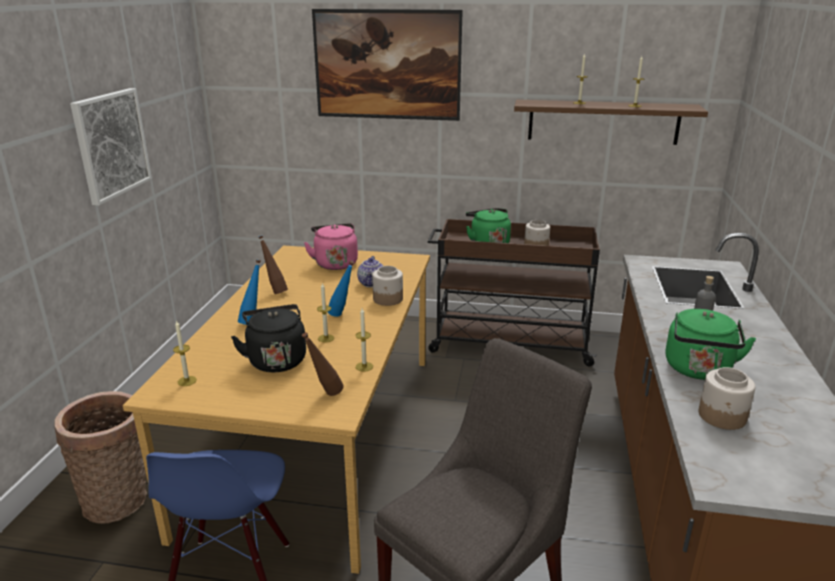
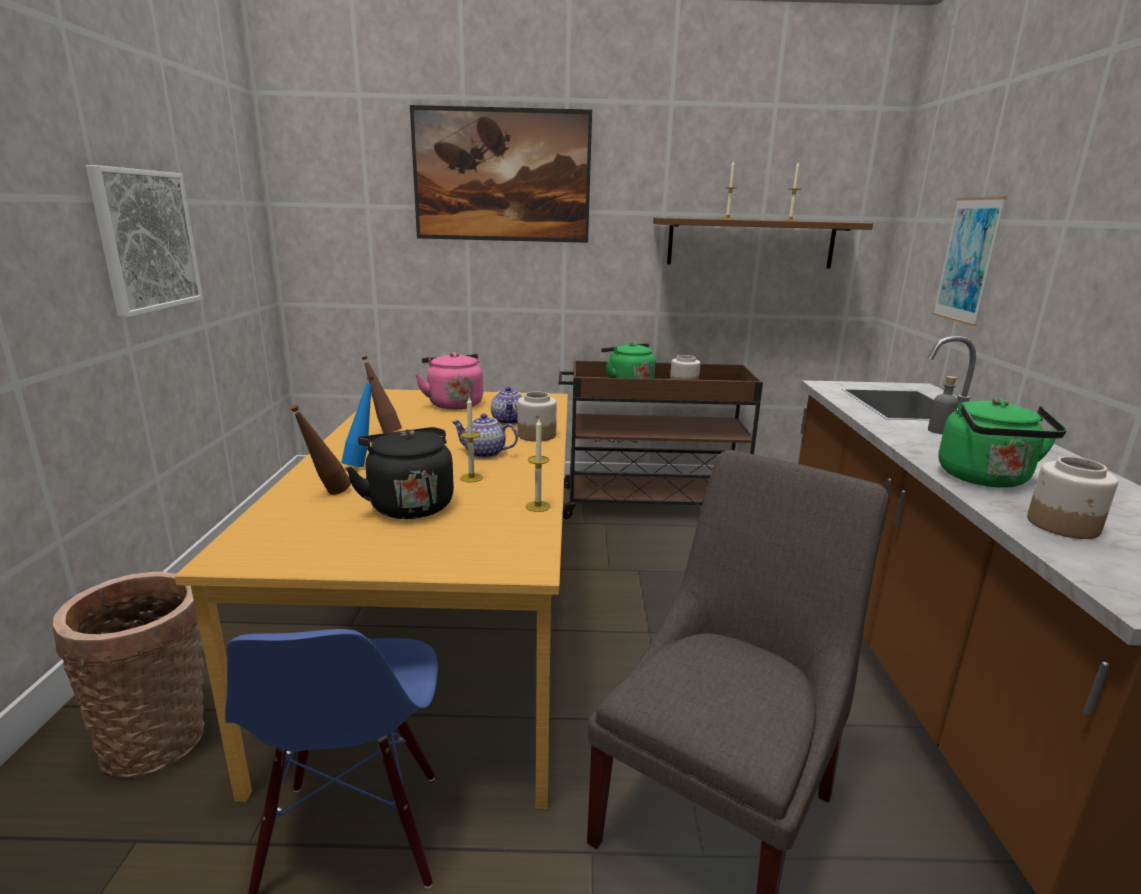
camera: 10 degrees left, 5 degrees down
candle [173,321,197,386] -> none
brown bottle [302,332,344,396] -> brown bottle moved to [290,405,351,495]
blue bottle [328,261,354,317] -> teapot [451,414,518,458]
none -> picture [932,197,1007,326]

